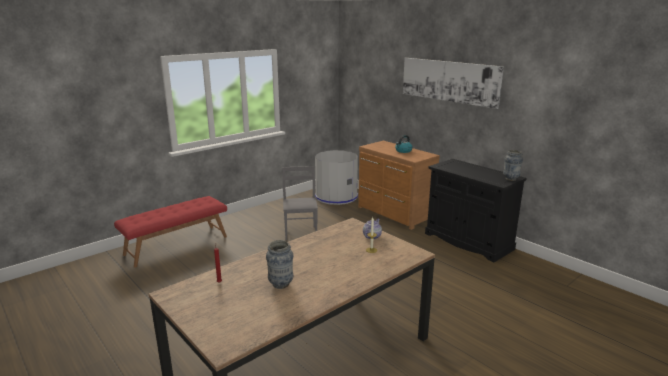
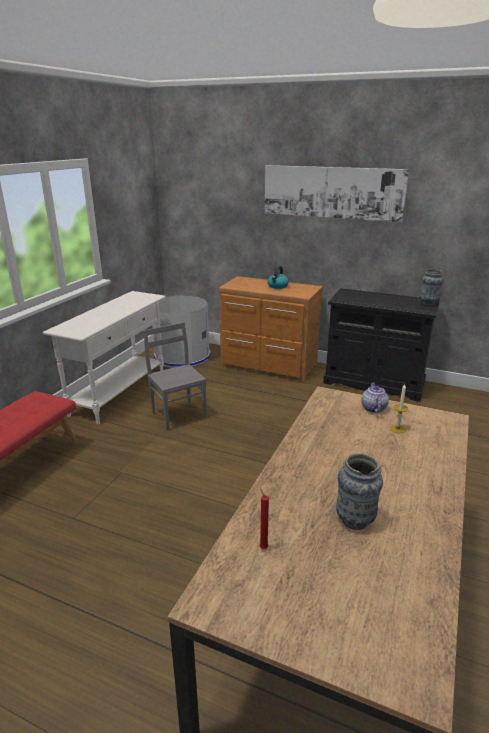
camera: 25 degrees left, 5 degrees up
none -> white console table [43,291,166,424]

